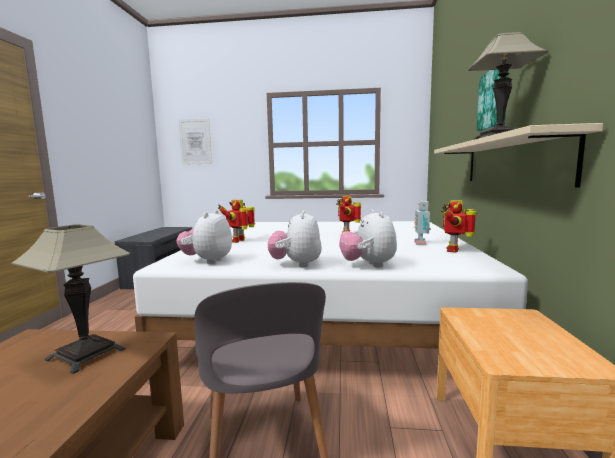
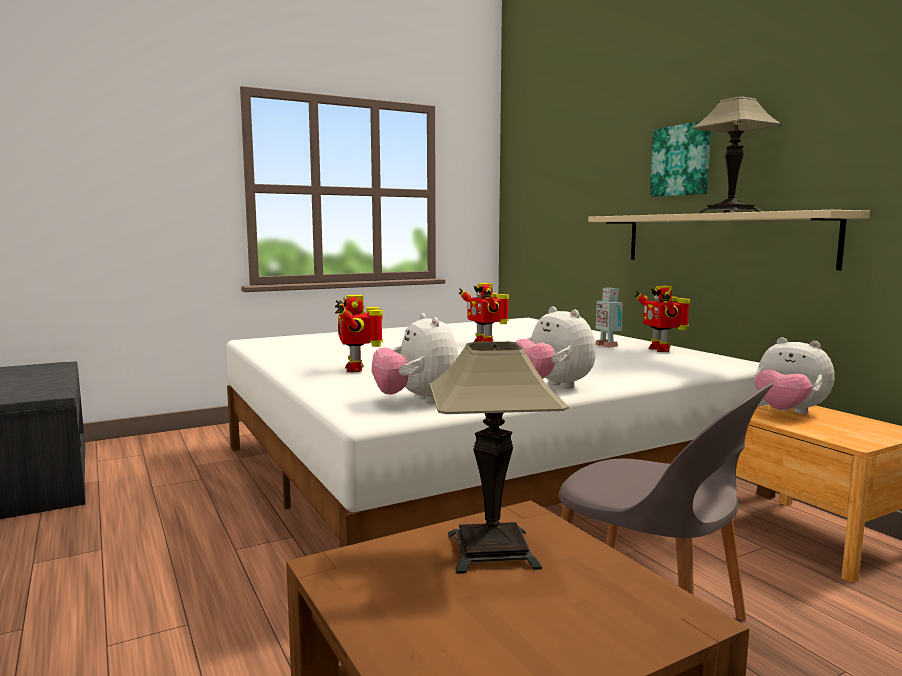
camera: 35 degrees left, 0 degrees up
picture [179,119,212,165] -> none
plush toy [339,210,397,268] -> plush toy moved to [755,337,835,414]

